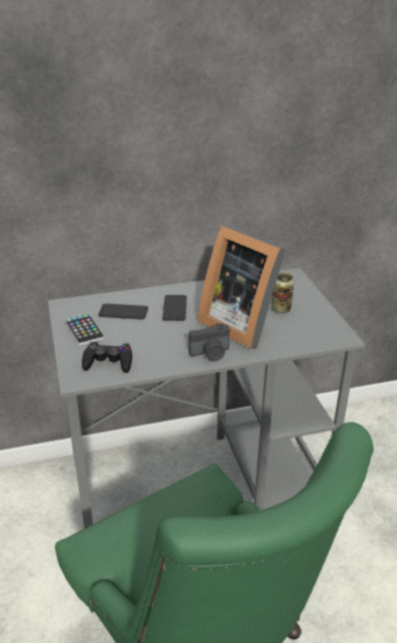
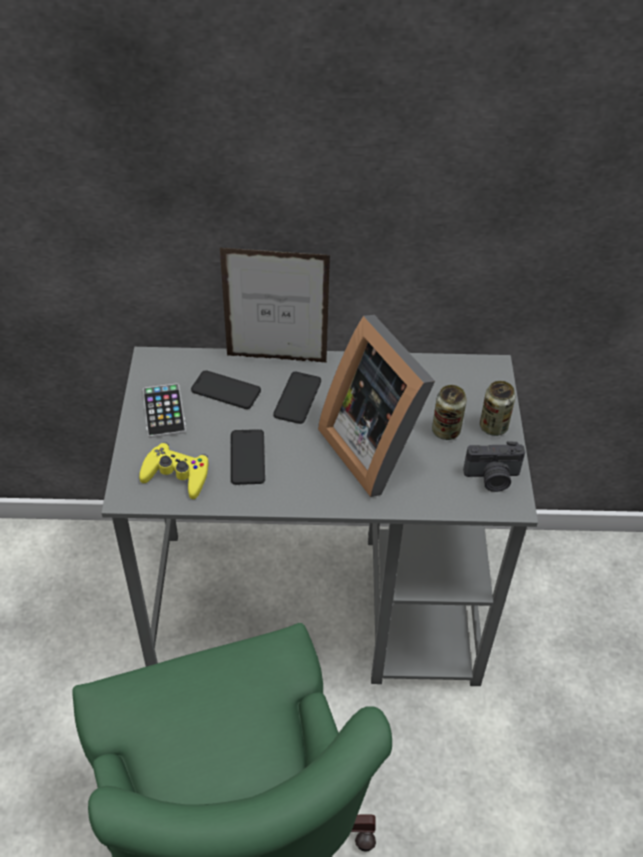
camera: 15 degrees right, 15 degrees up
black game controller [82,341,132,373] -> yellow game controller [139,442,209,499]
camera [189,323,230,361] -> camera moved to [463,441,525,492]
none -> picture frame [220,248,330,363]
none -> phone [231,429,265,485]
none -> can [480,381,516,436]

